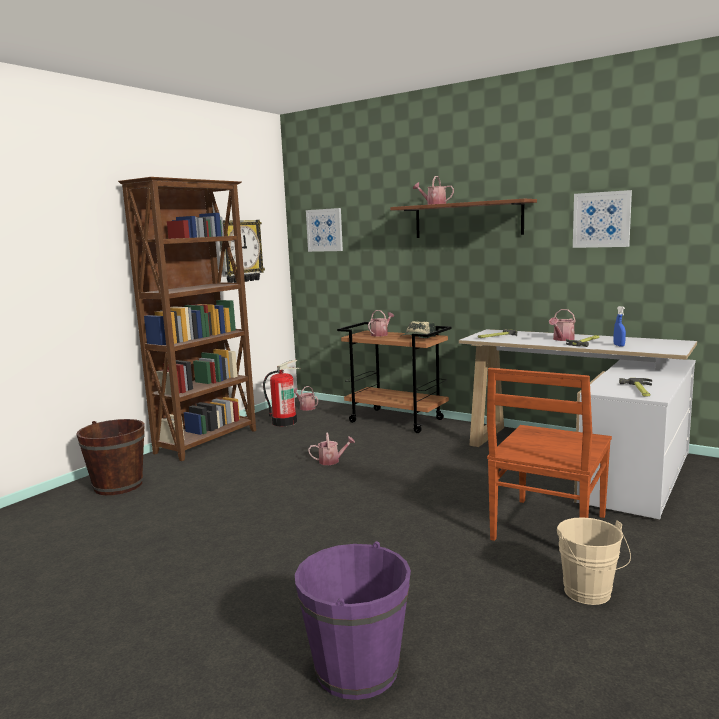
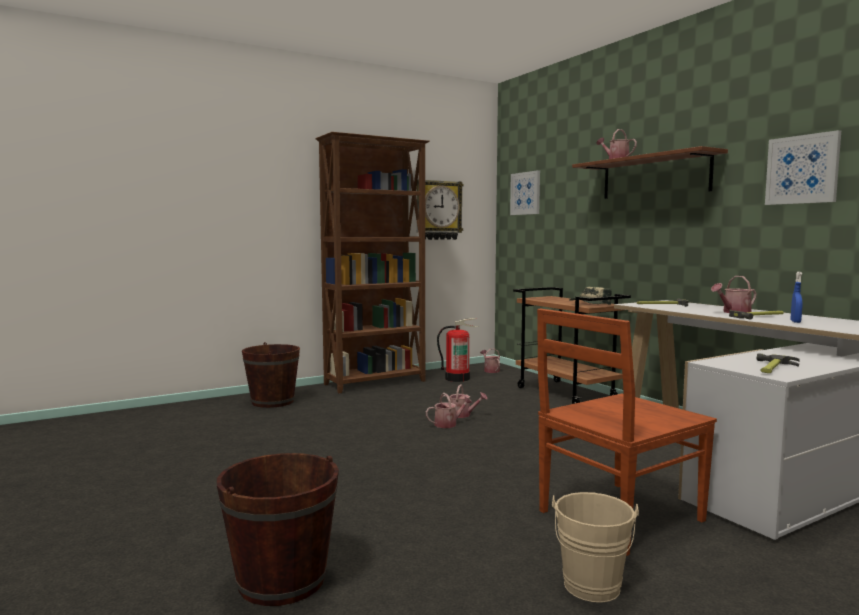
camera: 25 degrees right, 5 degrees down
purple bucket [295,541,411,700] -> brown bucket [217,453,339,606]
watering can [368,310,394,337] -> watering can moved to [426,393,472,428]

